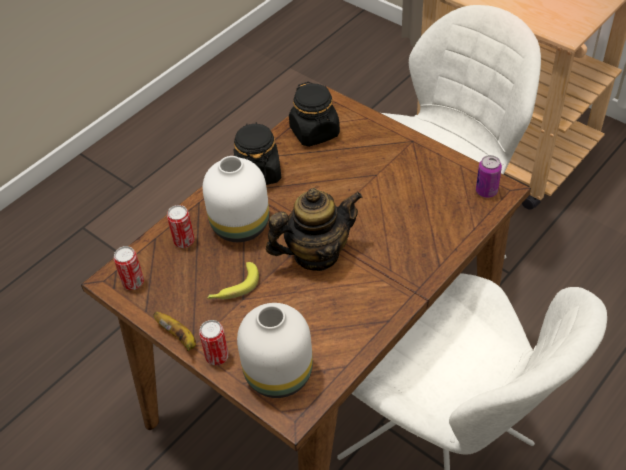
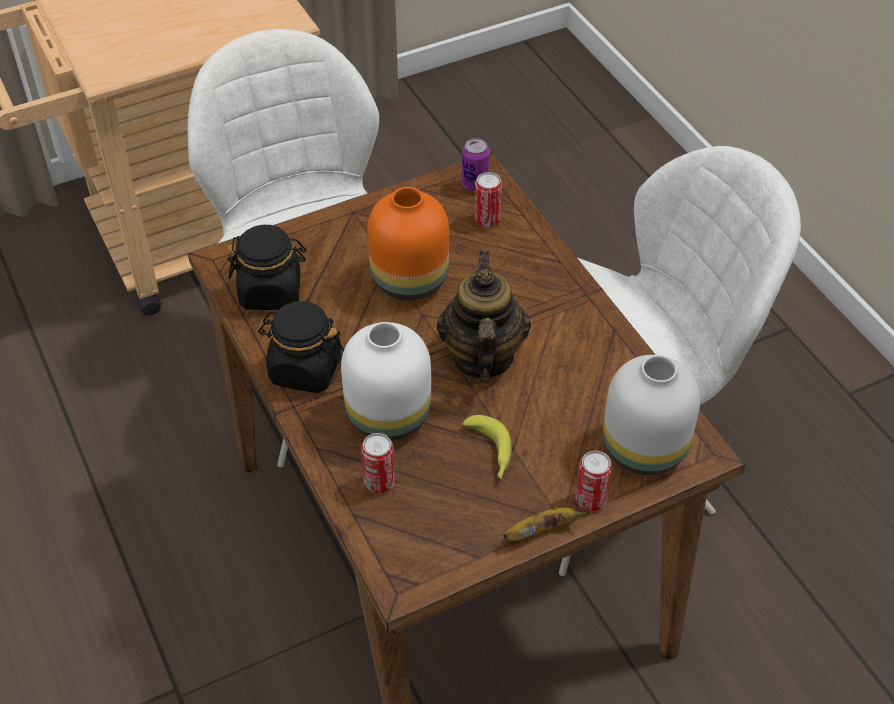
camera: 70 degrees left, 0 degrees up
can [114,246,144,290] -> can moved to [475,172,502,228]
none -> orange vase [367,187,449,300]

